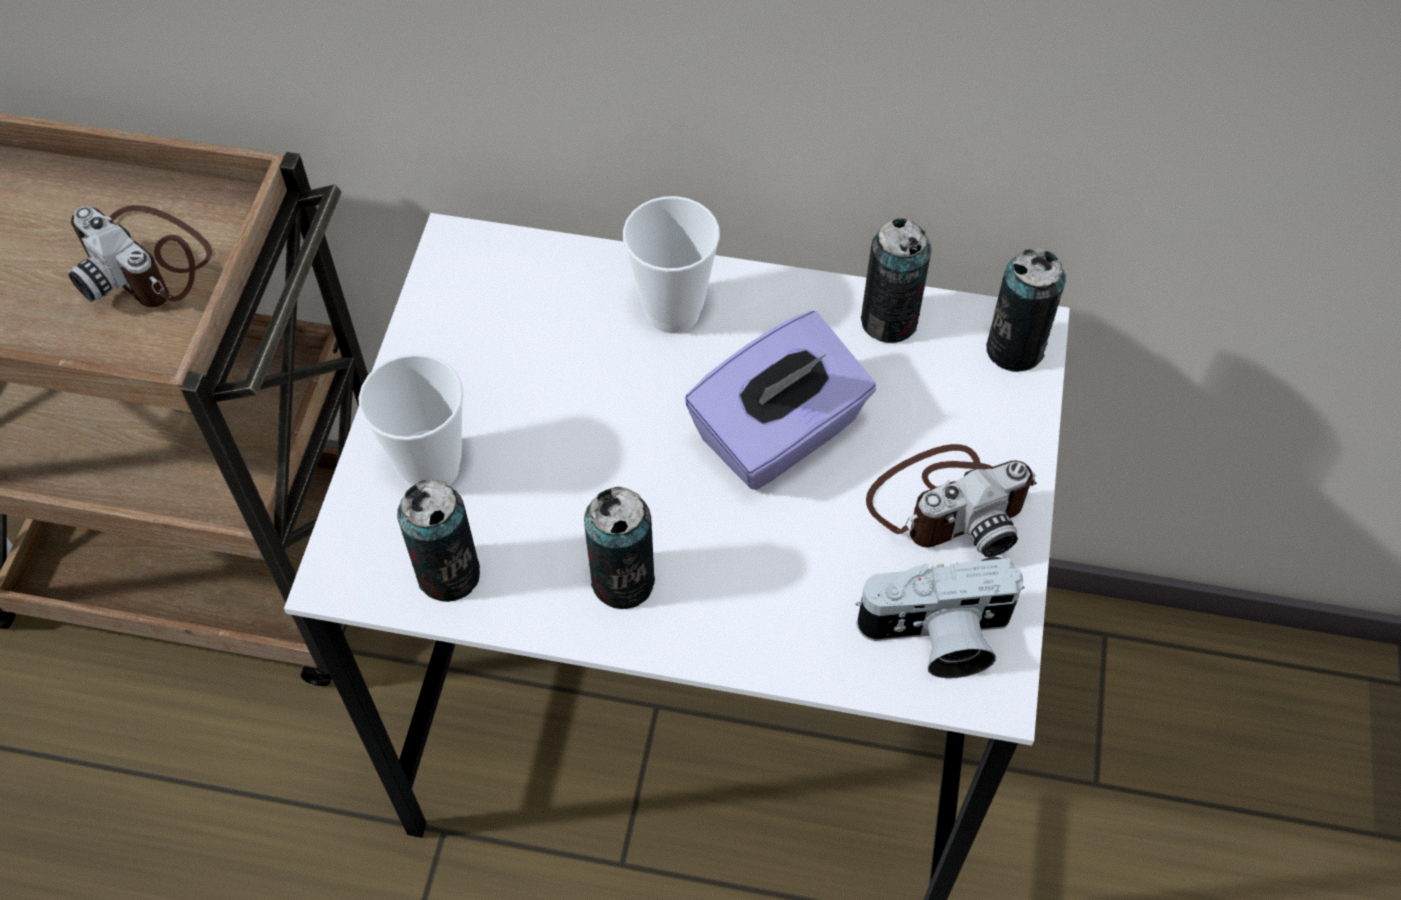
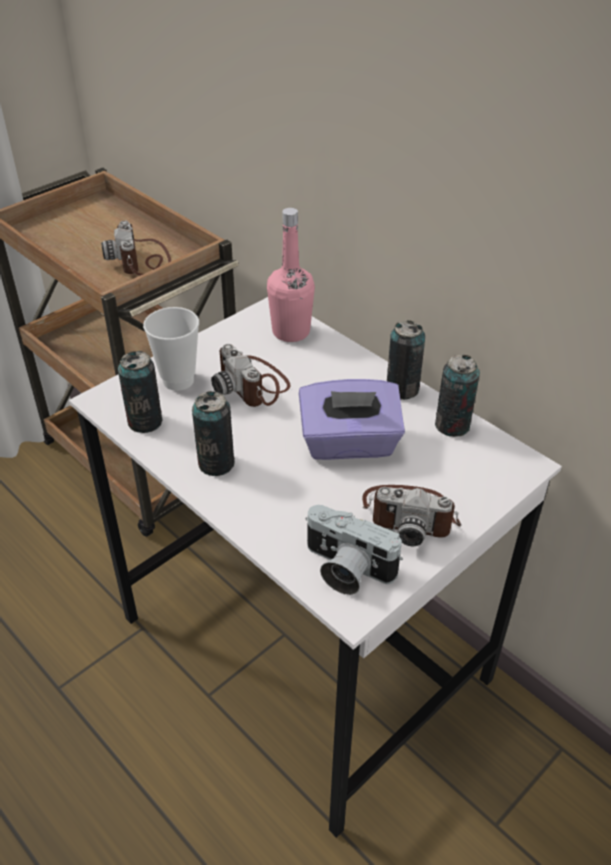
camera: 35 degrees right, 15 degrees down
cup [623,196,720,334] -> none
can [986,248,1066,372] -> can moved to [387,320,425,400]
none -> camera [211,344,290,407]
none -> pink bottle [267,208,315,342]

